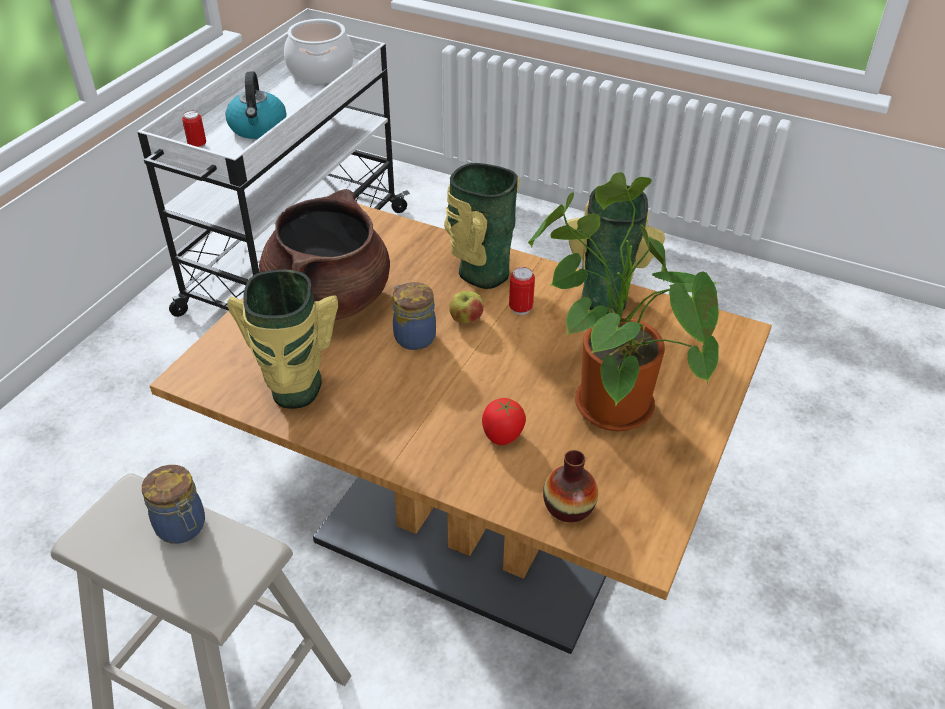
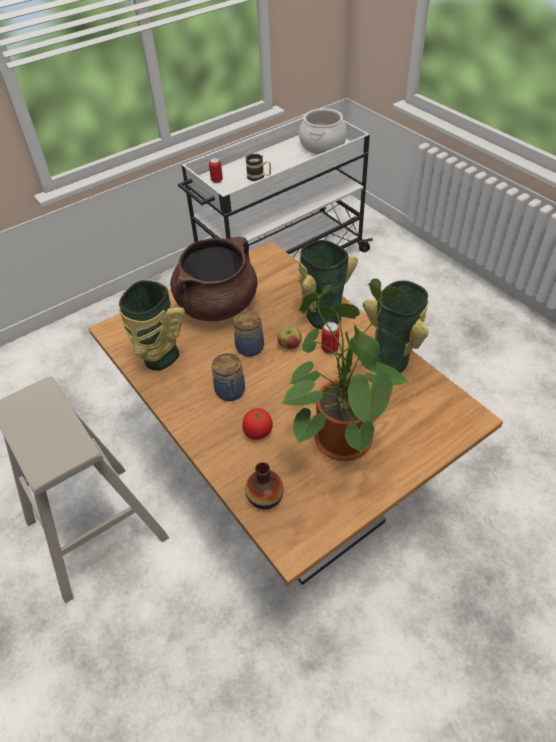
camera: 30 degrees right, 5 degrees up
jar [142,465,205,544] -> jar moved to [212,353,245,401]
kettle [225,71,286,139] -> mug [246,154,271,181]

